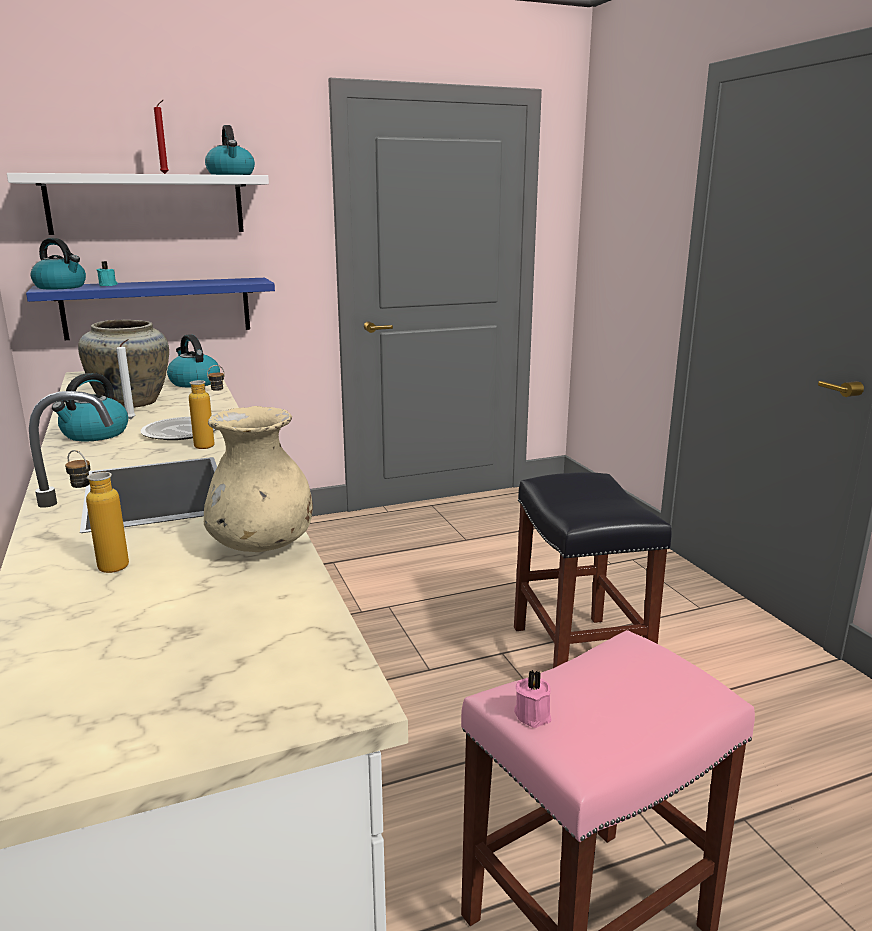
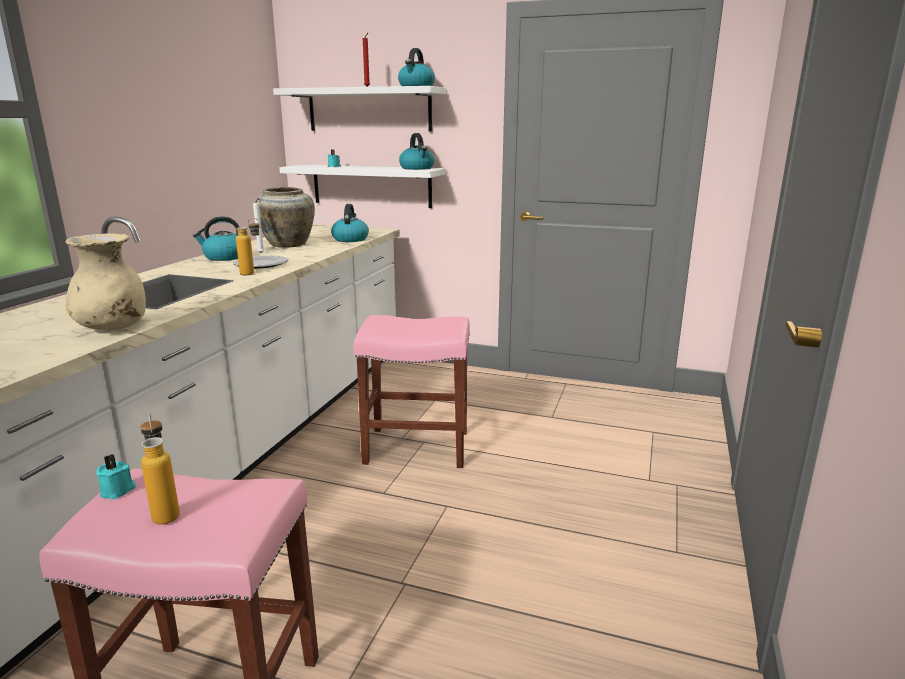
camera: 40 degrees right, 0 degrees up
blue shelf [26,278,275,340] -> white shelf [279,165,446,208]
kettle [30,238,86,289] -> kettle moved to [399,133,435,170]
bottle [65,450,129,573] -> bottle moved to [140,413,180,525]
black stool [514,472,672,668] -> none
pink candle [514,670,552,728] -> turquoise candle [96,454,136,499]
none -> pink stool [353,315,470,468]

